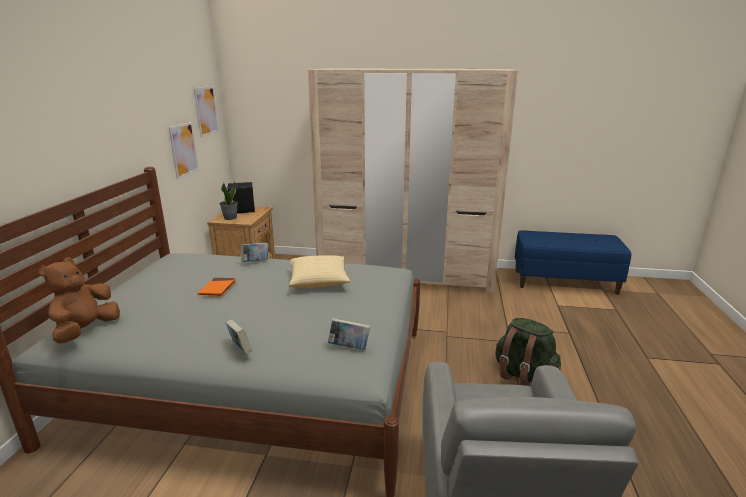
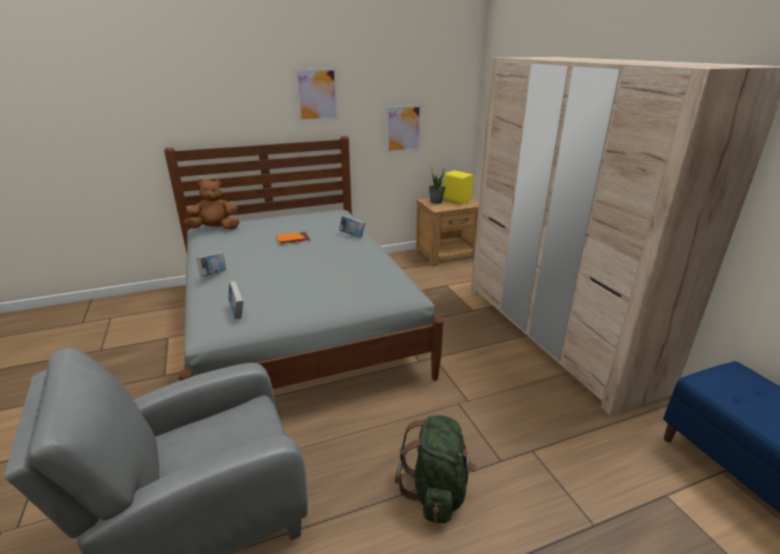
camera: 60 degrees right, 5 degrees up
picture [194,86,219,137] -> picture moved to [295,68,339,122]
black speaker [227,182,255,213] -> yellow speaker [444,170,474,204]
pillow [289,255,350,288] -> none

